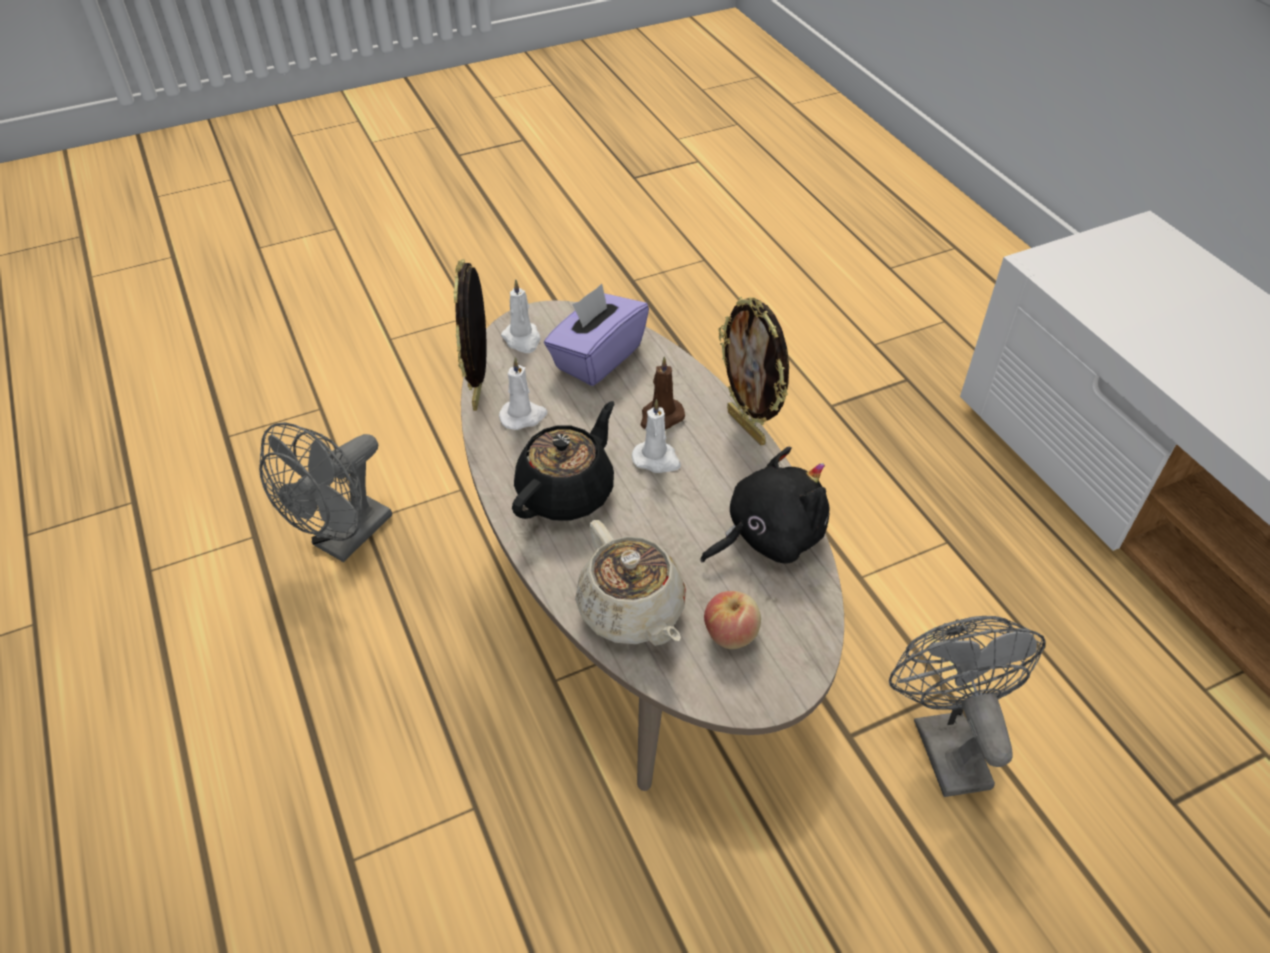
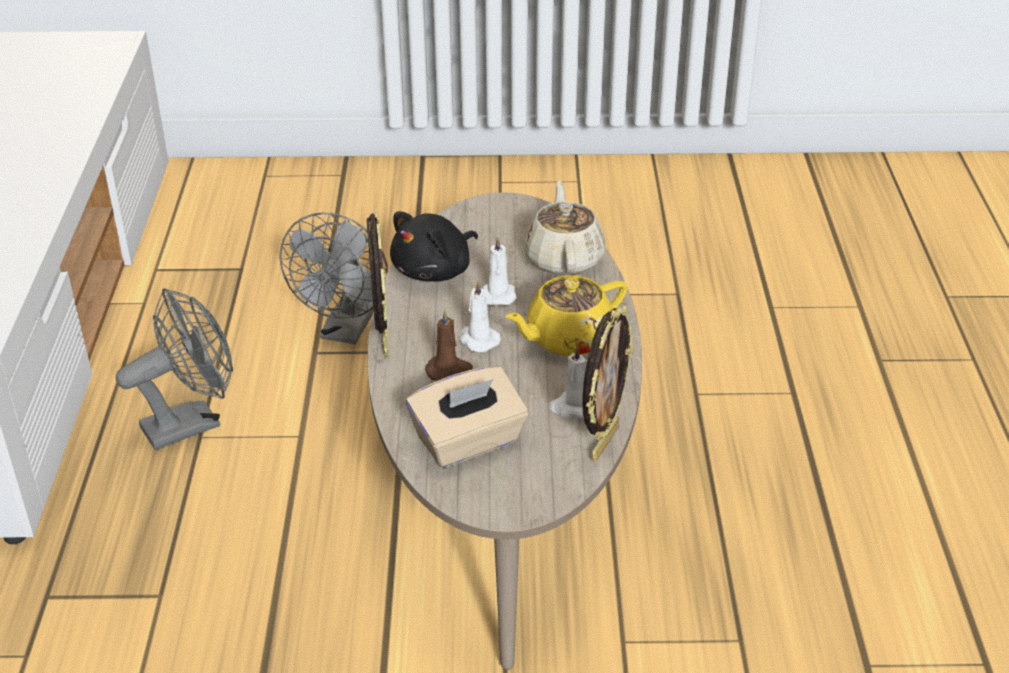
camera: 155 degrees left, 10 degrees down
grey fan [259,422,392,562] -> grey fan moved to [116,288,233,450]
white candle [501,279,541,353] -> white candle moved to [482,236,517,305]
black teapot [512,401,615,521] -> yellow teapot [505,275,628,356]
purple tissue box [544,284,649,386] -> beige tissue box [406,366,528,467]
black plush toy [700,447,829,563] -> black plush toy turned 45 degrees counterclockwise [390,211,478,282]
apple [704,591,761,649] -> none

